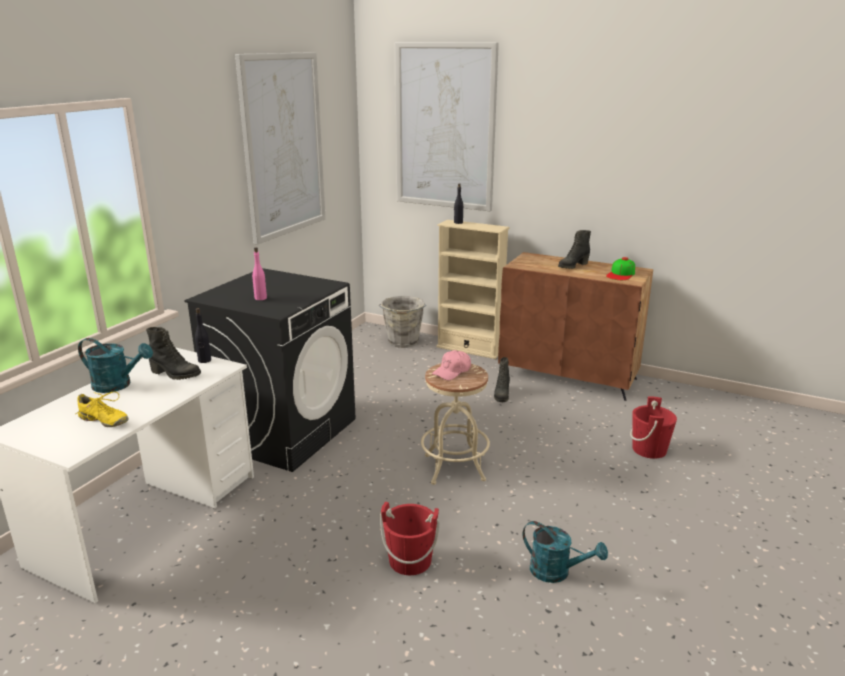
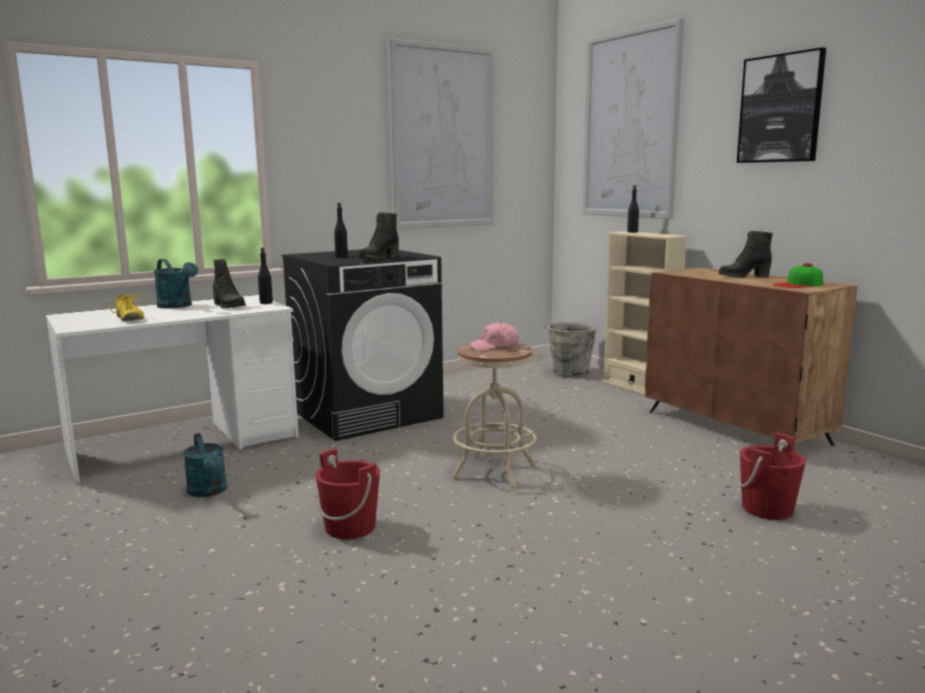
camera: 30 degrees right, 10 degrees down
pink bottle [252,247,267,300] -> black bottle [334,203,348,258]
black boot [494,357,510,402] -> black boot moved to [358,212,399,259]
turquoise watering can [522,521,608,583] -> turquoise watering can moved to [183,433,227,497]
none -> picture [737,48,826,163]

